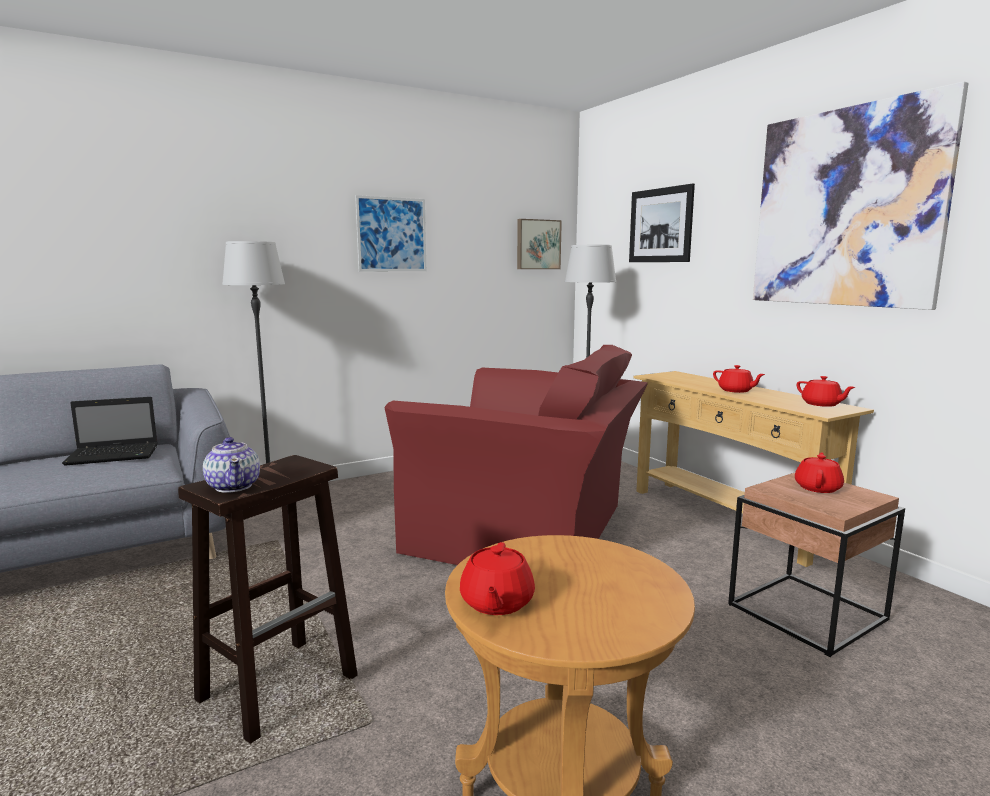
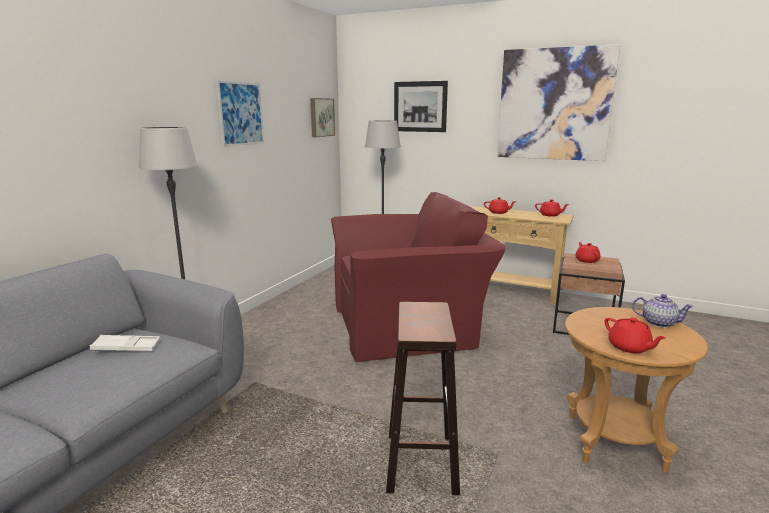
camera: 35 degrees left, 5 degrees up
laptop [62,397,158,466] -> white tray [90,335,160,351]
teapot [203,437,260,493] -> teapot moved to [632,294,694,328]

